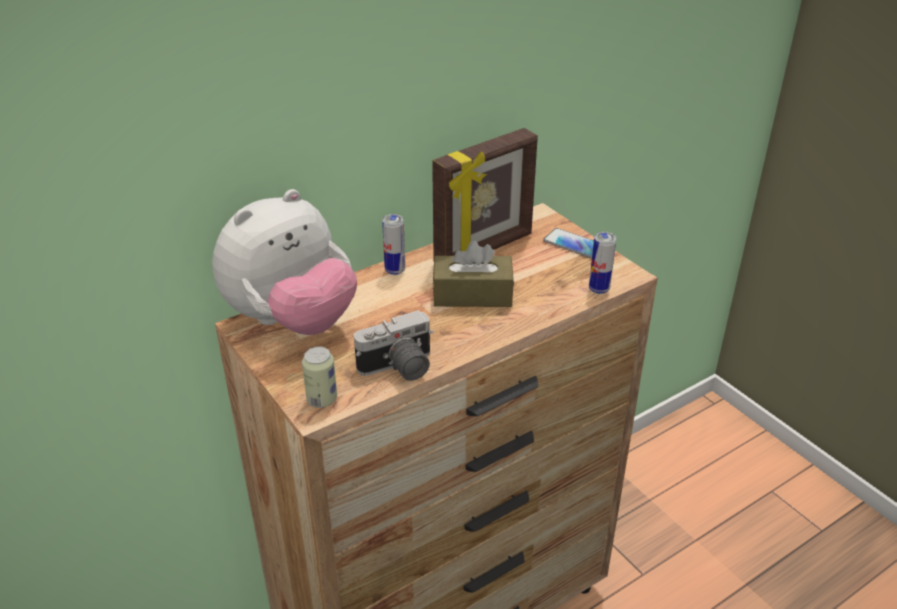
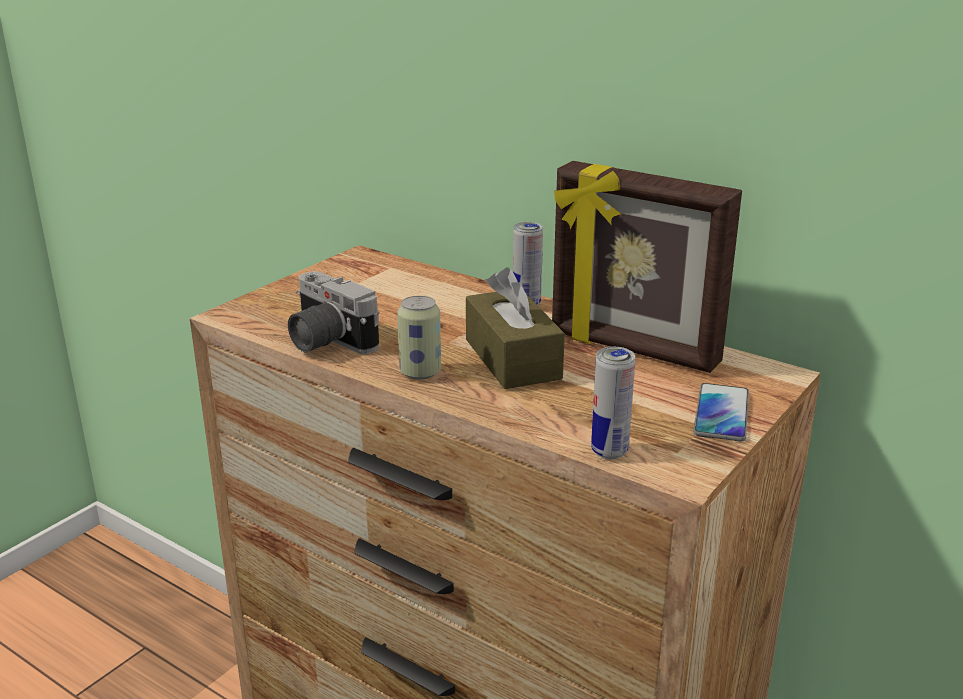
camera: 70 degrees right, 10 degrees down
plush toy [212,189,357,335] -> none
can [302,346,337,408] -> can moved to [397,296,441,379]

